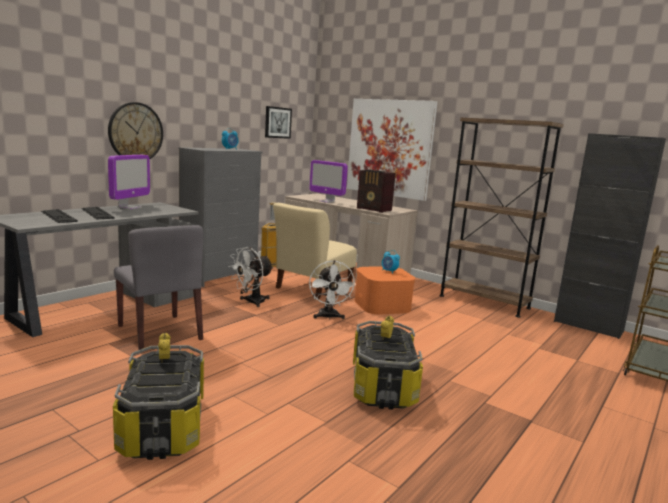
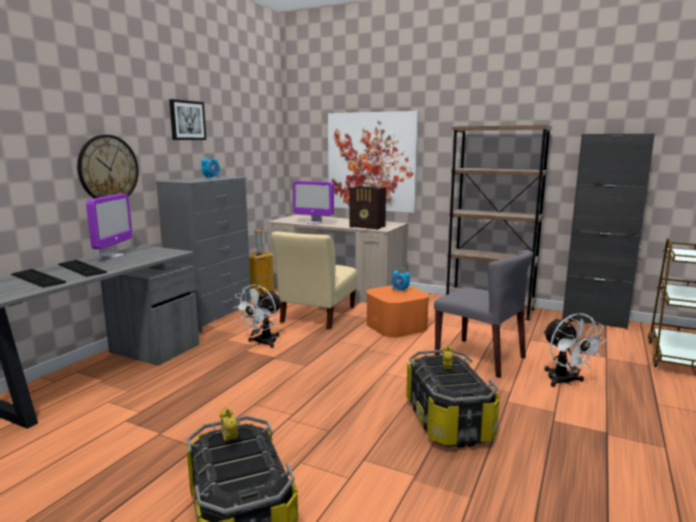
camera: 10 degrees left, 0 degrees up
grey chair [114,225,203,350] -> grey chair moved to [434,250,534,378]
picture [265,106,292,139] -> picture moved to [169,99,206,140]
white fan [309,260,356,320] -> white fan moved to [543,313,607,387]

